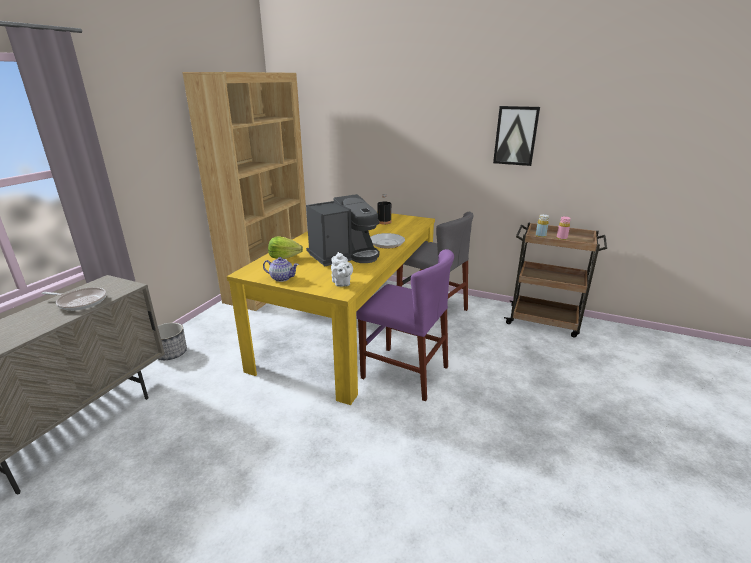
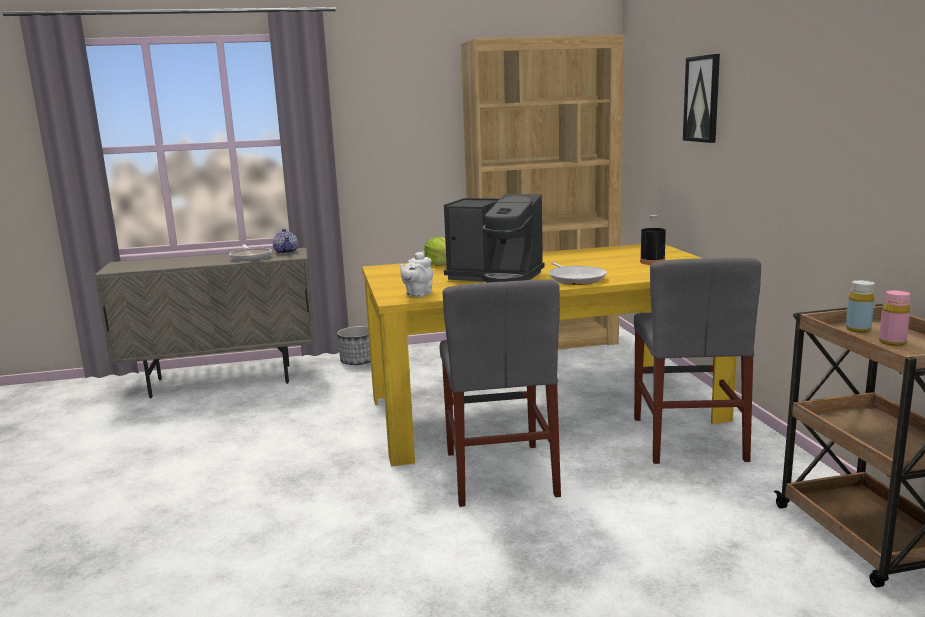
camera: 55 degrees right, 10 degrees down
teapot [263,257,299,282] -> teapot moved to [273,229,298,254]
purple chair [356,249,454,401] -> grey chair [440,279,561,507]
picture [493,106,540,166] -> picture moved to [683,54,720,143]

